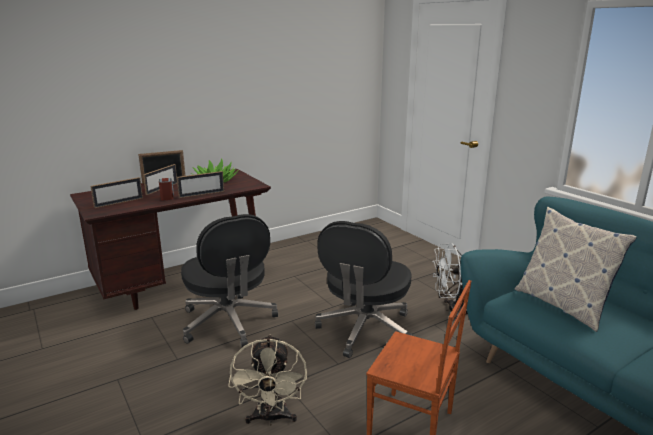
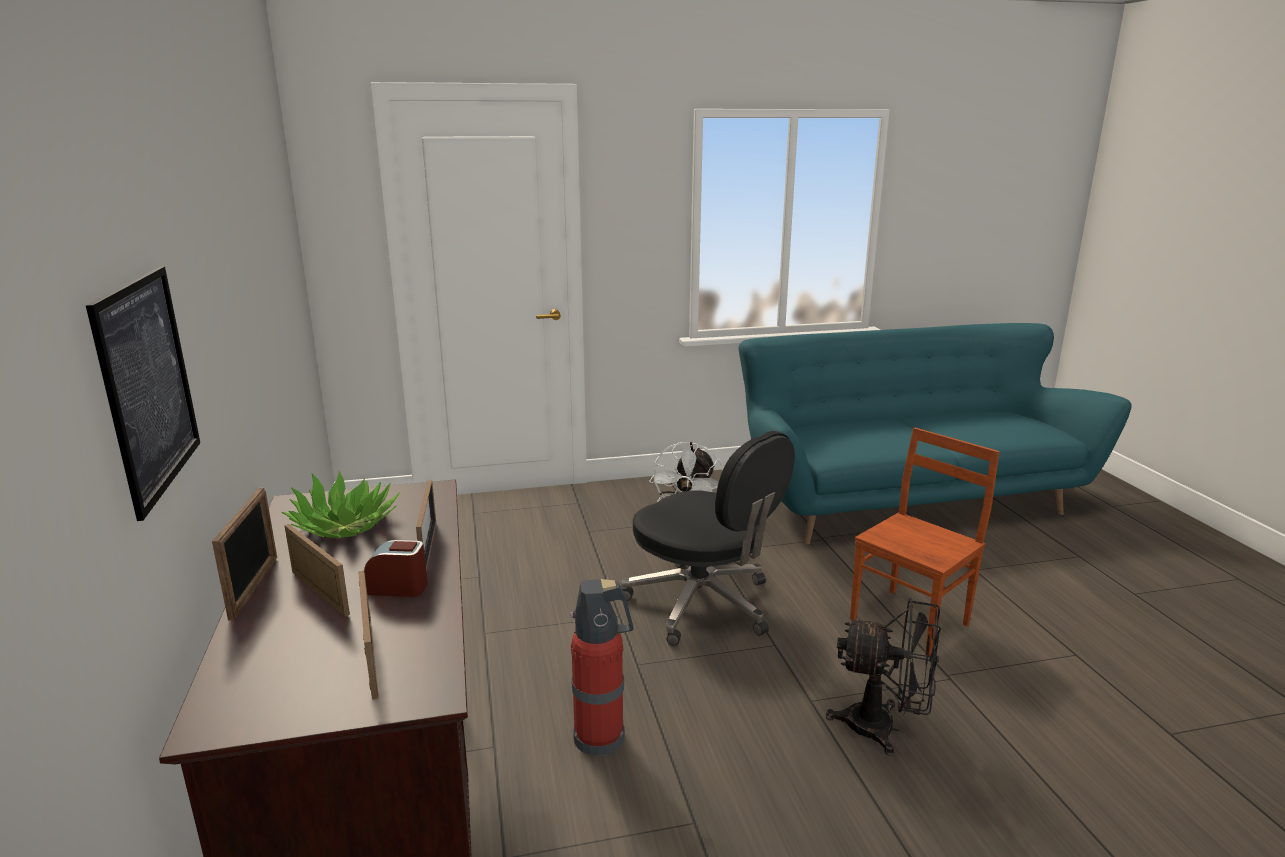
camera: 70 degrees left, 0 degrees up
black office chair [181,214,278,348] -> fire extinguisher [570,579,634,757]
beige fan [228,334,307,425] -> black fan [826,598,941,756]
pillow [515,207,637,332] -> none
none -> picture [86,266,200,521]

